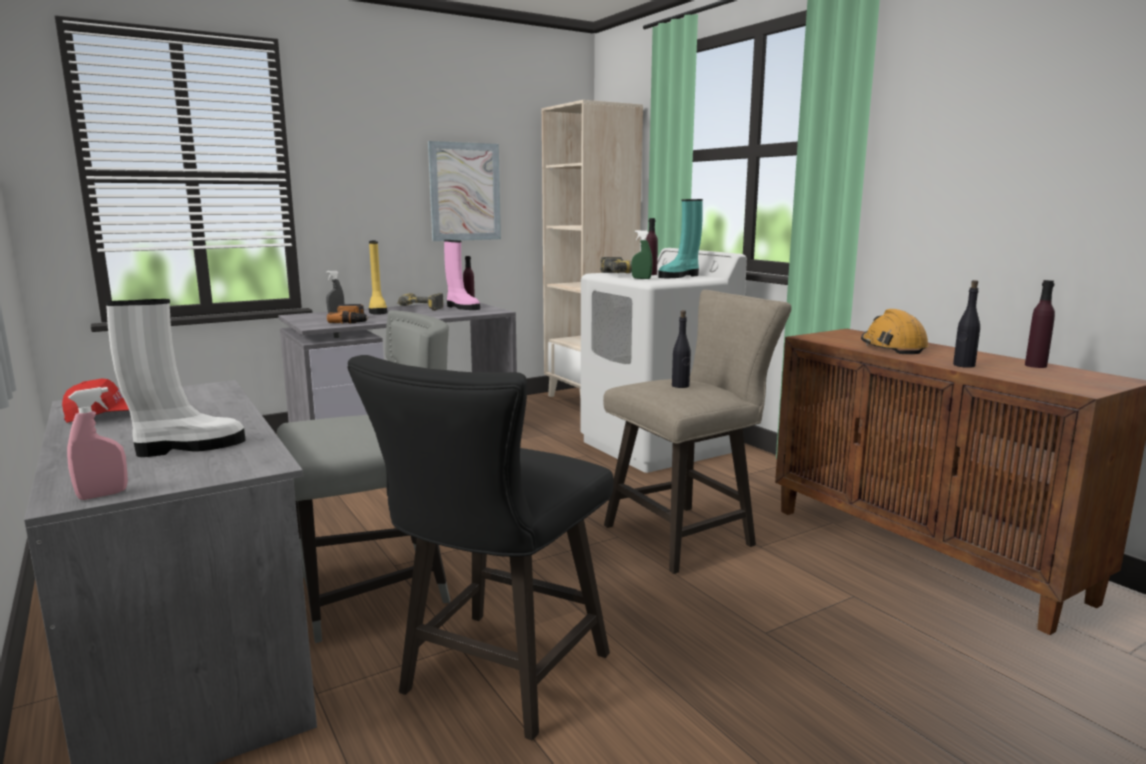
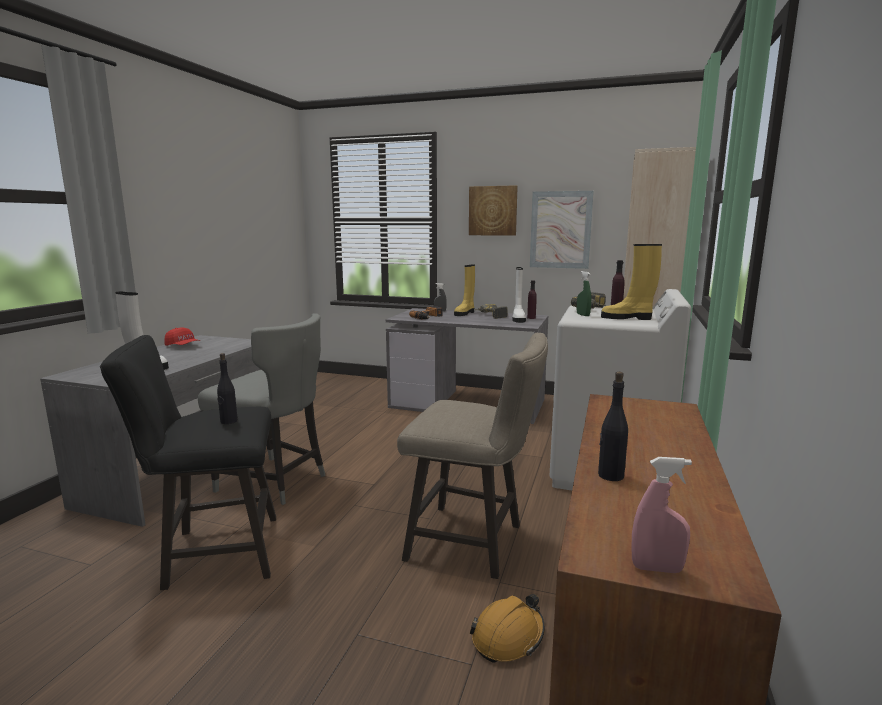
camera: 50 degrees right, 0 degrees up
pink spray bottle [67,387,128,500] -> pink spray bottle moved to [631,457,692,573]
pink boot [444,240,480,310] -> white boot [512,267,526,323]
turquoise boot [658,199,703,278] -> yellow boot [601,244,662,320]
black bottle [672,310,691,388] -> black bottle moved to [217,353,238,424]
orange hard hat [861,309,929,354] -> orange hard hat moved to [470,594,545,663]
purple bottle [1025,280,1055,368] -> none
none -> picture [469,185,518,236]

